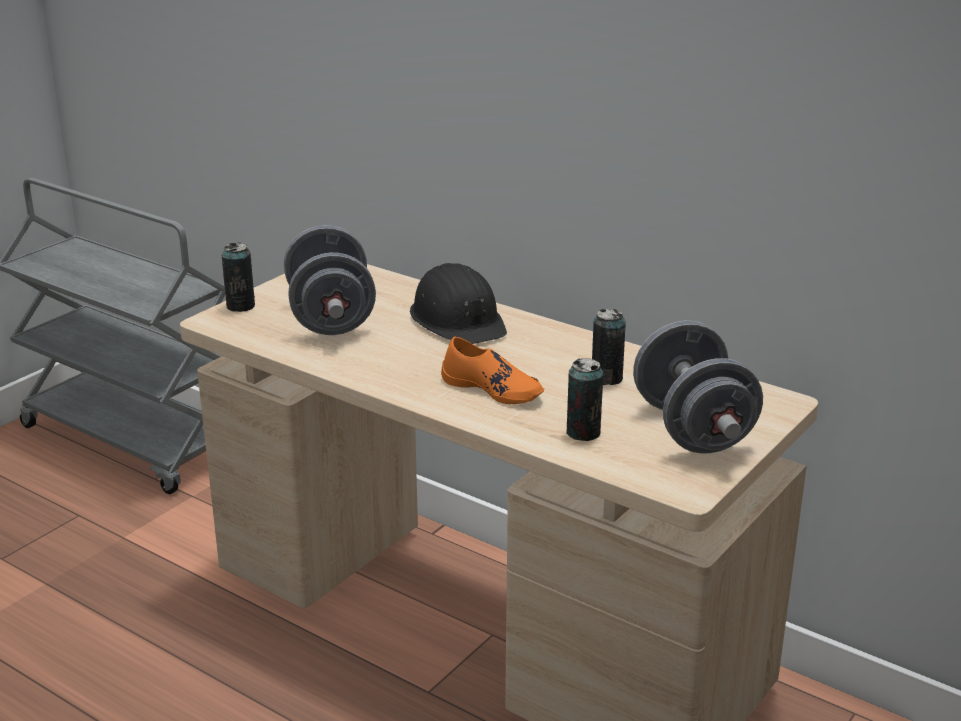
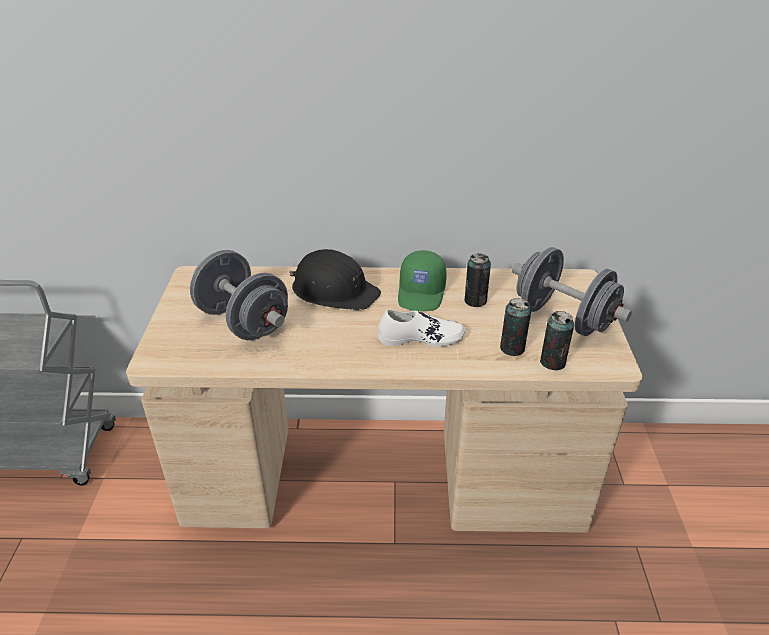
camera: 35 degrees left, 10 degrees up
can [222,242,255,312] -> can moved to [540,311,574,370]
orange shoe [441,337,544,404] -> white shoe [378,310,465,347]
none -> green cap [398,250,447,311]

